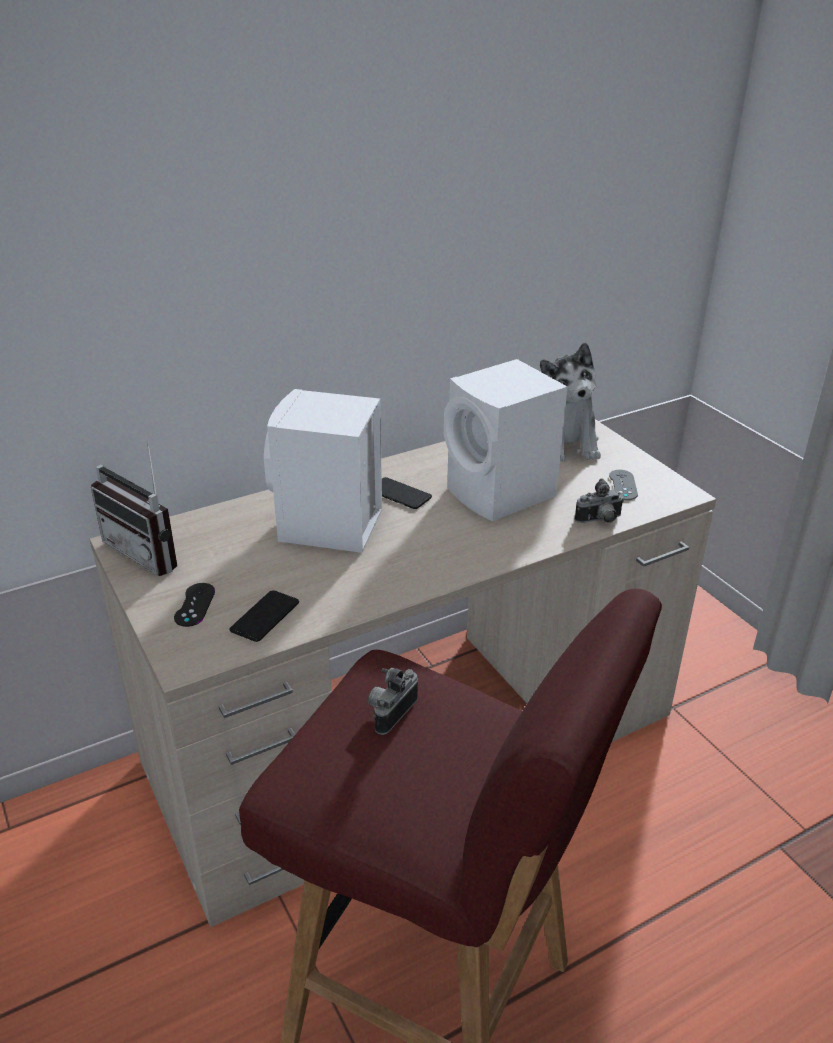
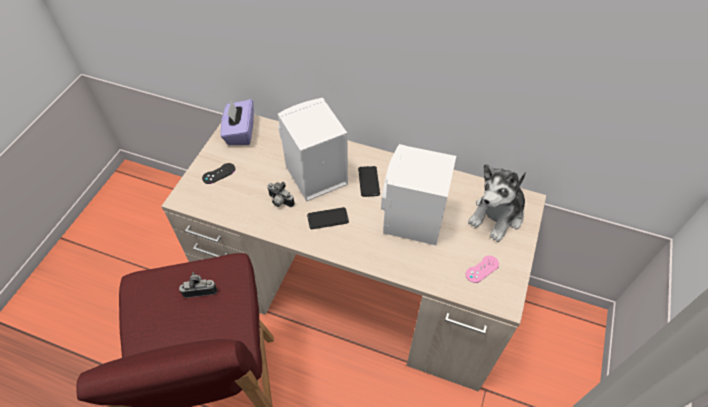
camera: 50 degrees right, 20 degrees up
radio [91,441,177,576] -> purple tissue box [220,99,254,145]
phone [230,590,299,642] -> phone moved to [307,207,349,229]
camera [575,478,624,523] -> camera moved to [267,182,295,207]
grey game controller [609,470,638,501] -> pink game controller [466,256,499,283]

